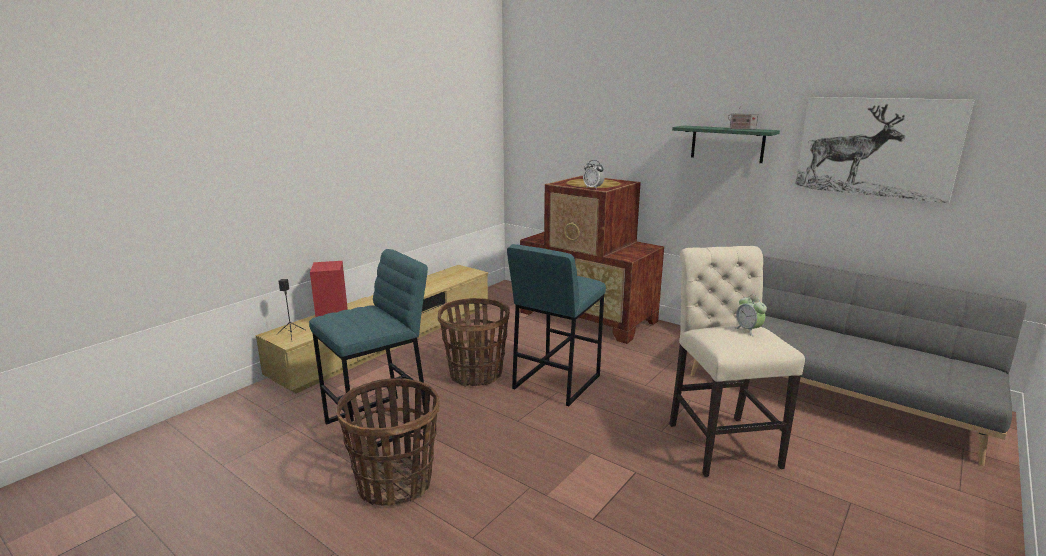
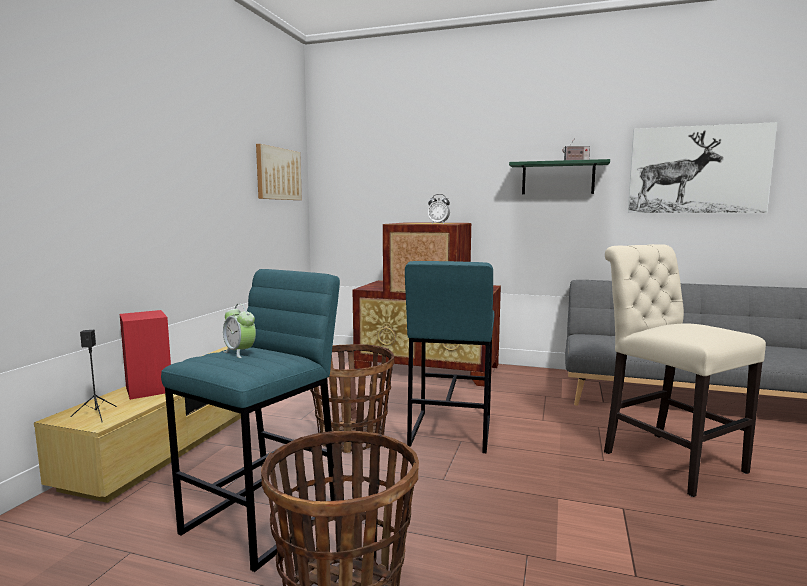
camera: 20 degrees left, 10 degrees down
alarm clock [734,295,767,336] -> alarm clock moved to [223,304,256,358]
none -> picture [256,144,302,200]

